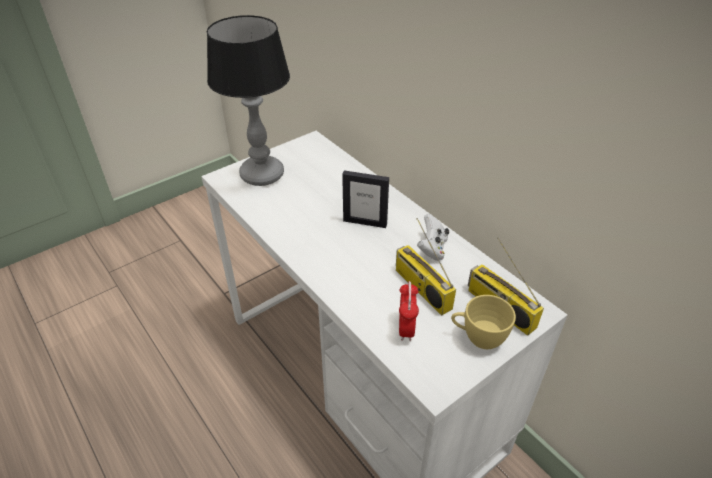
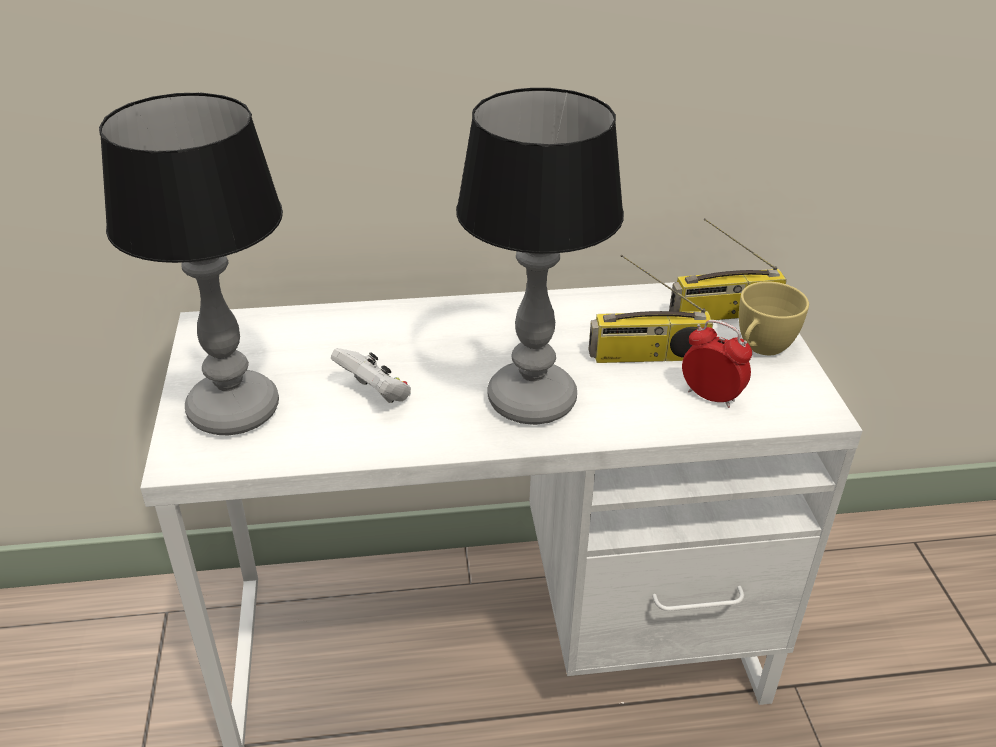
camera: 60 degrees left, 5 degrees down
picture frame [342,170,389,228] -> none
white game controller [417,214,449,261] -> white game controller moved to [331,348,411,403]
none -> table lamp [456,88,624,425]

